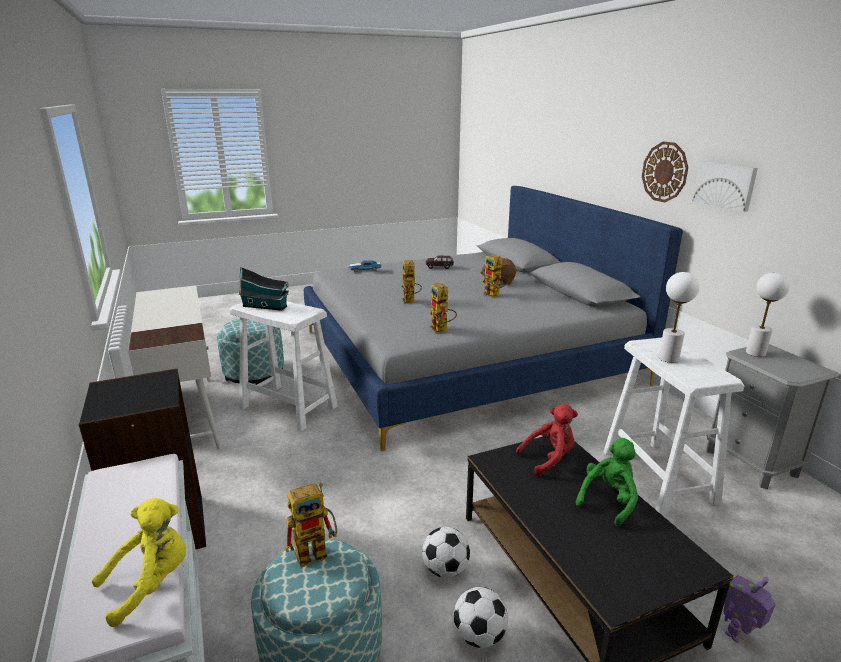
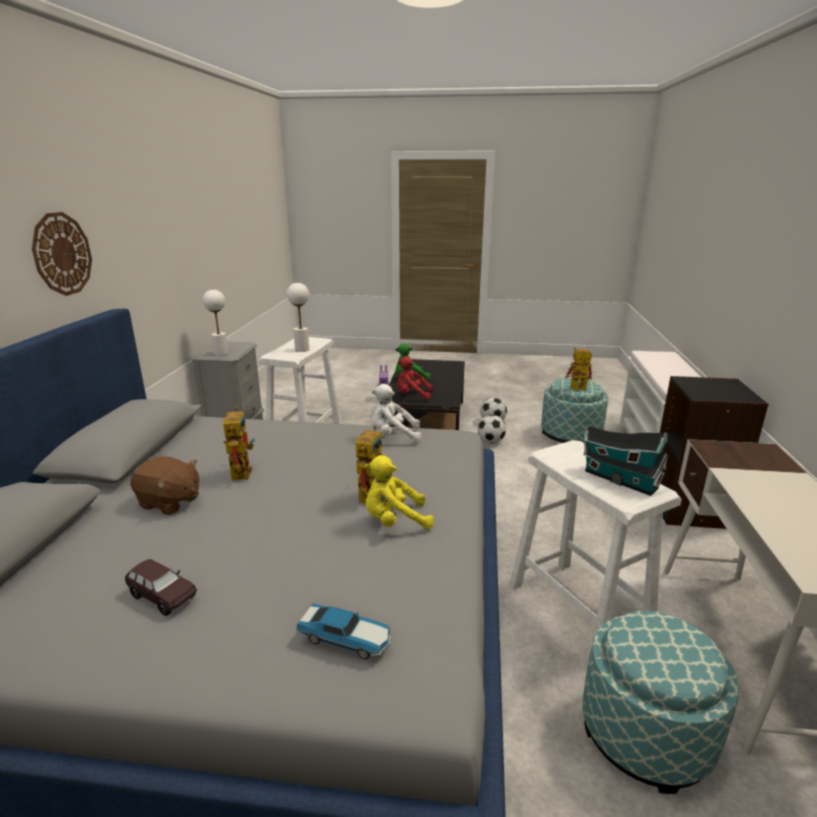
camera: 150 degrees left, 0 degrees up
yellow plush toy [92,498,186,627] -> yellow plush toy moved to [364,455,434,530]
toy robot [430,283,457,333] -> white plush toy [372,384,421,443]
picture [693,161,758,212] -> none

